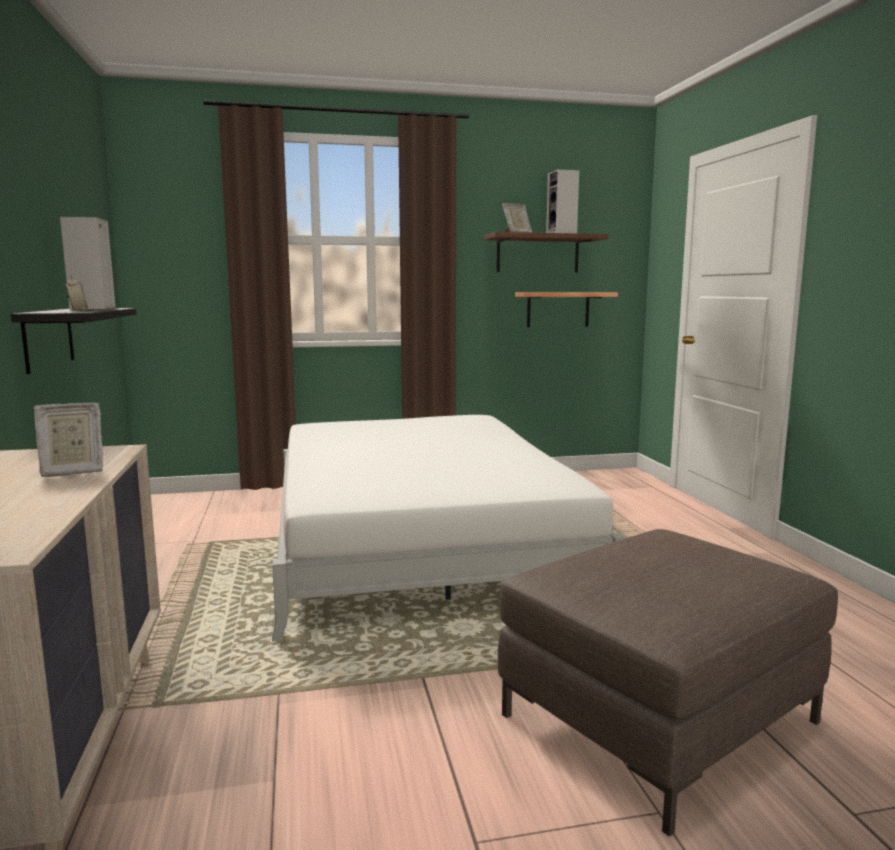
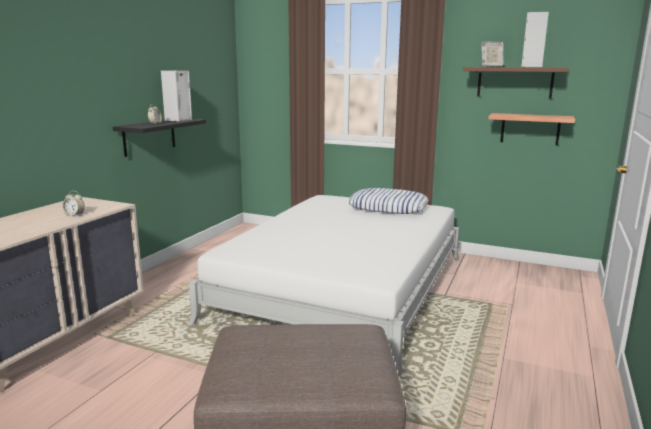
camera: 35 degrees right, 5 degrees up
picture frame [34,402,103,477] -> alarm clock [62,191,85,216]
none -> pillow [349,188,428,214]

